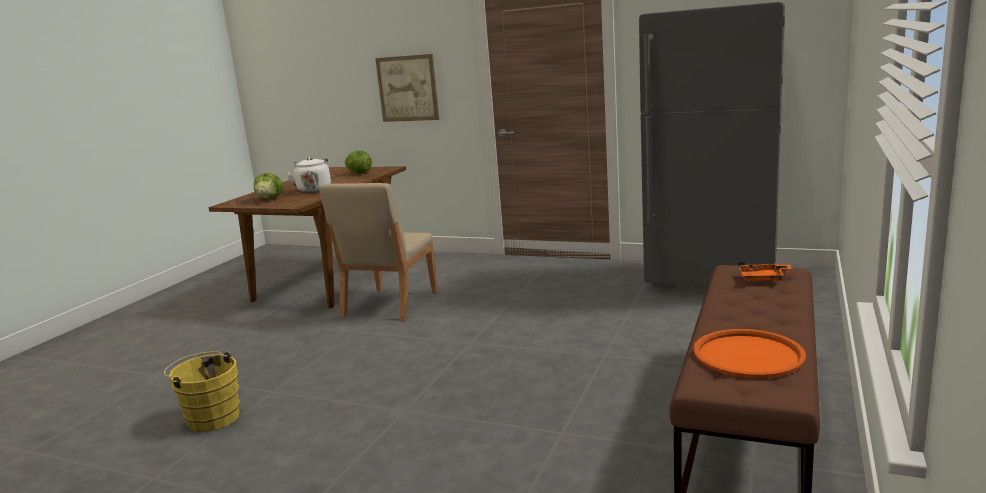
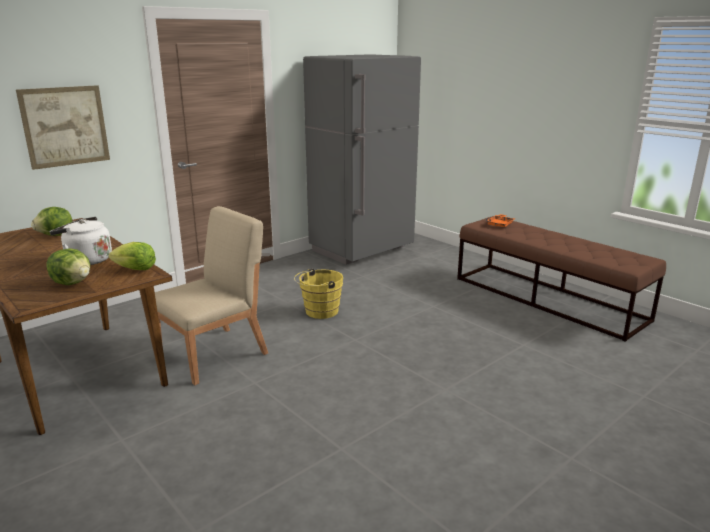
camera: 65 degrees left, 5 degrees up
yellow bucket [164,351,240,432] -> yellow bucket moved to [294,268,343,319]
beige chair [319,183,438,321] -> beige chair turned 90 degrees counterclockwise [155,206,268,385]
orange tray [693,329,806,378] -> none
none -> lettuce [108,242,156,270]

